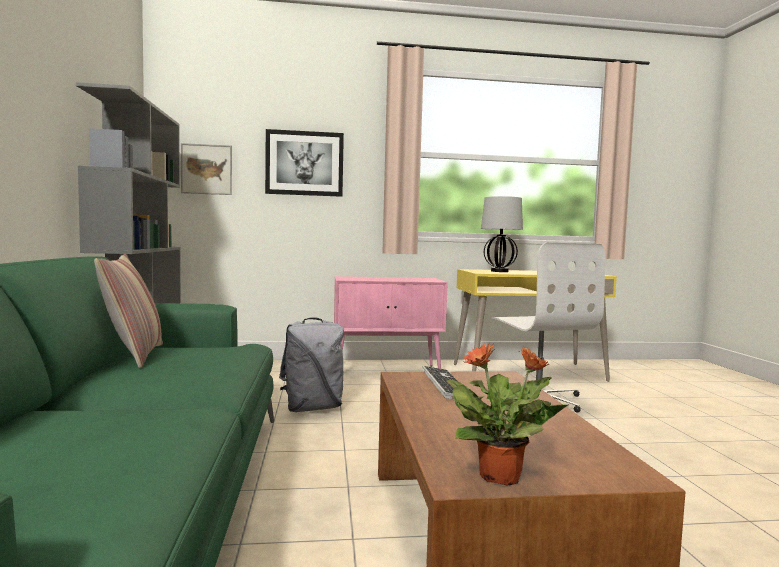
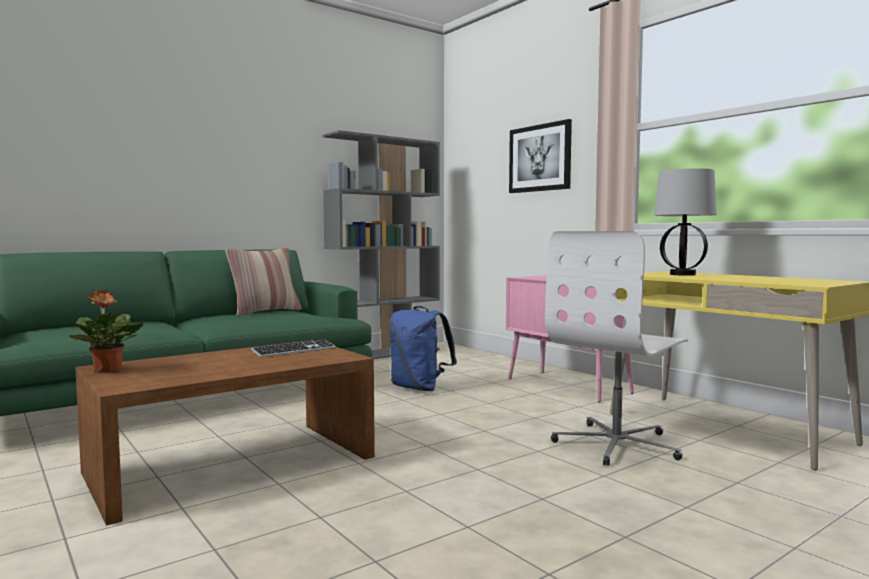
camera: 60 degrees right, 0 degrees up
picture [181,143,232,195] -> none
grey backpack [279,317,344,412] -> blue backpack [390,306,457,391]

